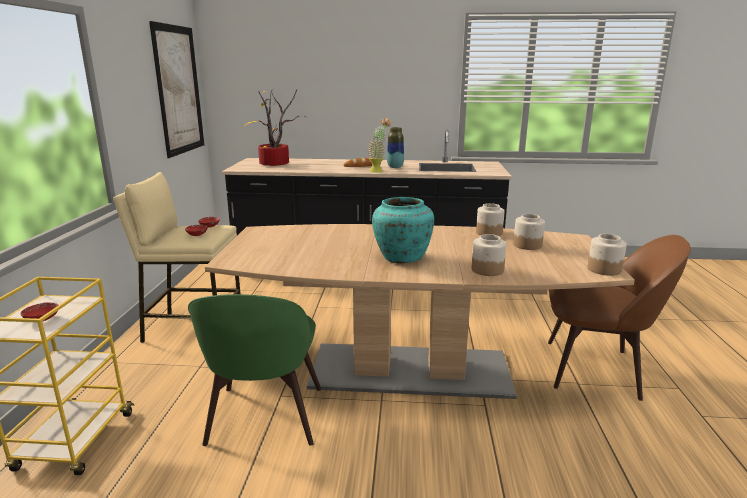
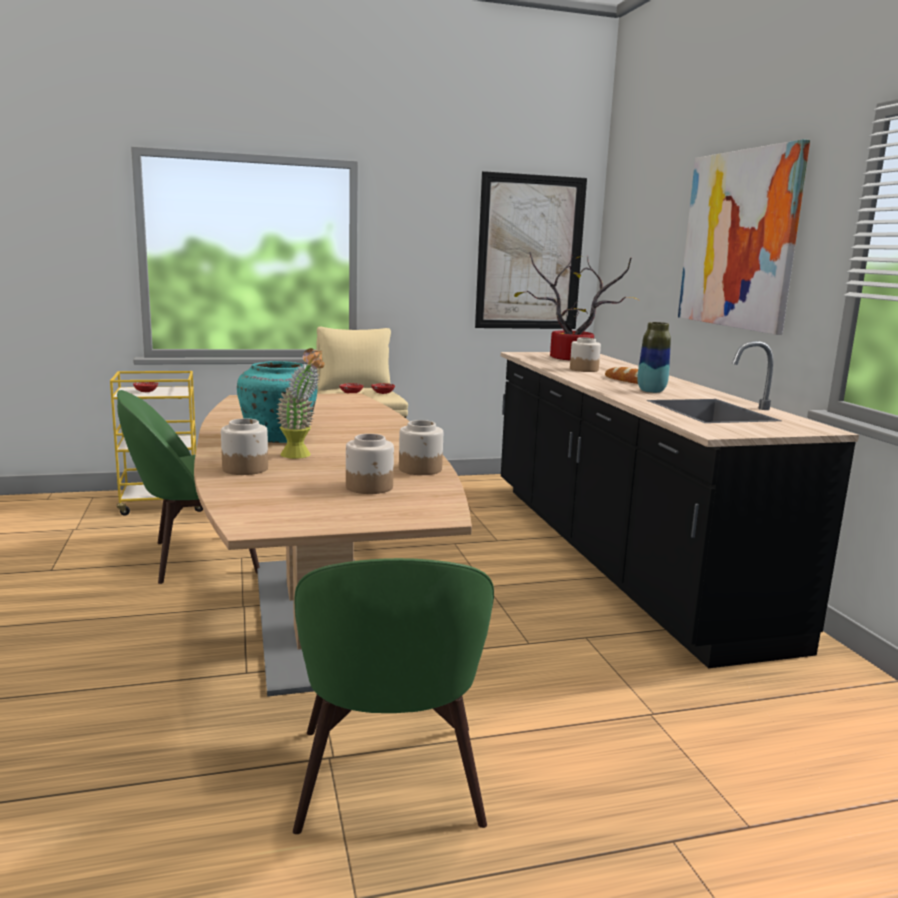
camera: 70 degrees right, 5 degrees down
potted plant [368,118,391,173] -> potted plant moved to [276,348,325,459]
brown chair [548,235,691,401] -> green chair [293,558,494,834]
jar [588,234,627,276] -> jar moved to [570,337,601,372]
none -> picture [678,139,810,335]

